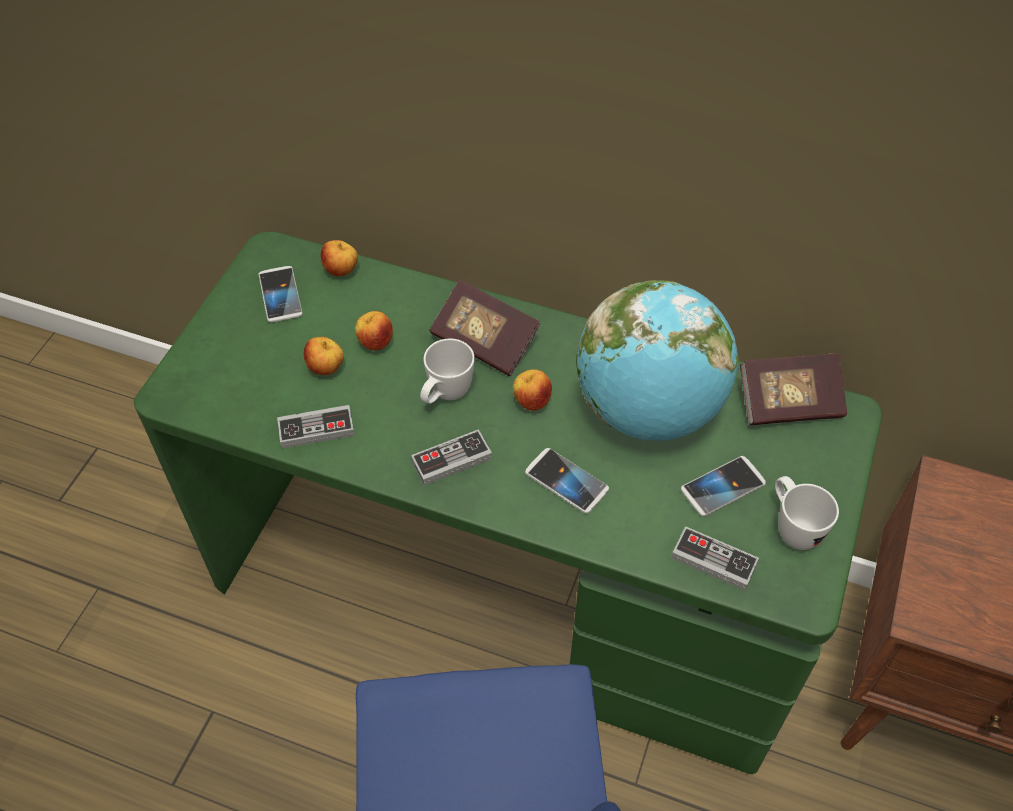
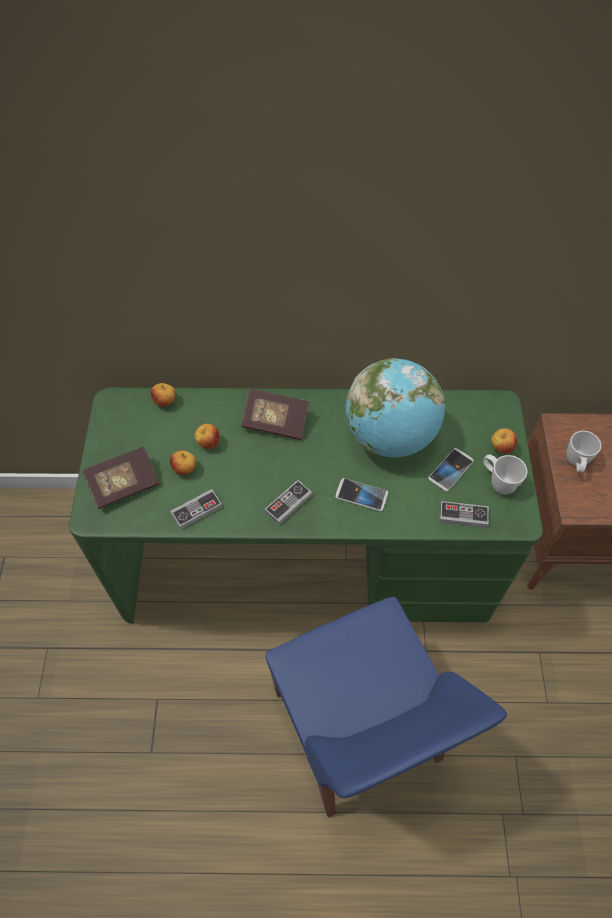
camera: 20 degrees left, 5 degrees up
phone [258,266,303,323] -> none
white mug [420,339,475,404] -> white mug moved to [566,431,601,473]
apple [513,369,552,411] -> apple moved to [491,428,517,454]
book [740,353,847,426] -> book moved to [82,446,159,509]

